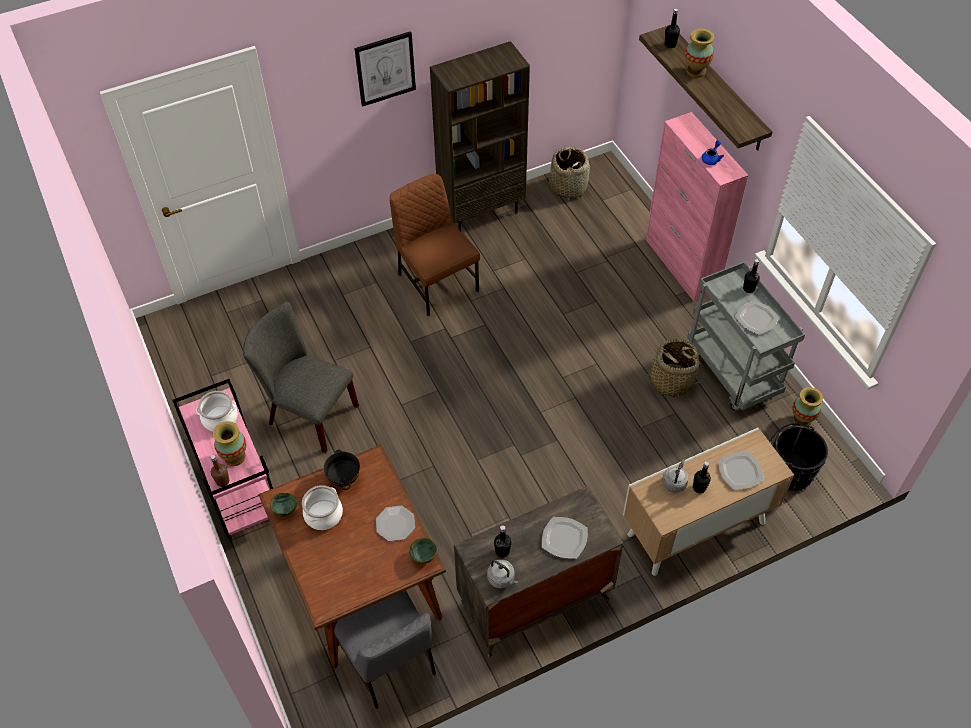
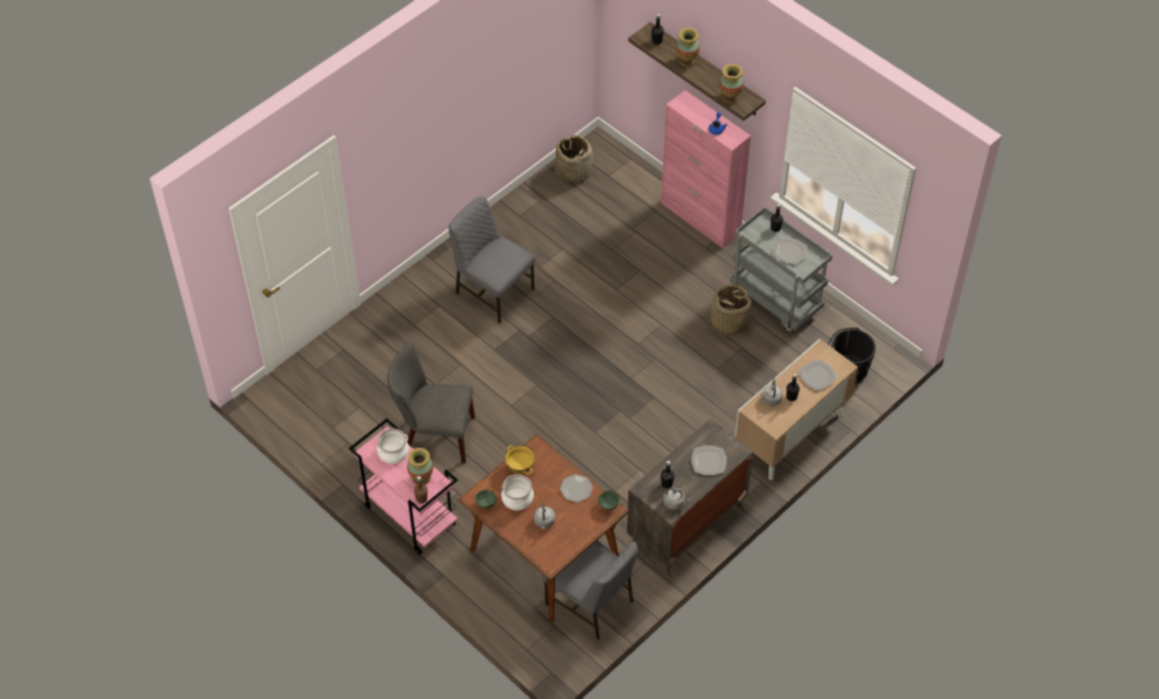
camera: 20 degrees left, 0 degrees up
black bowl [323,450,360,490] -> yellow bowl [505,445,535,474]
picture [354,31,416,107] -> none
brown chair [390,174,480,316] -> grey chair [449,197,535,324]
brown bookcase [430,41,530,231] -> none
vase [792,387,823,426] -> vase moved to [719,64,744,103]
none -> grey kettle [534,502,555,529]

